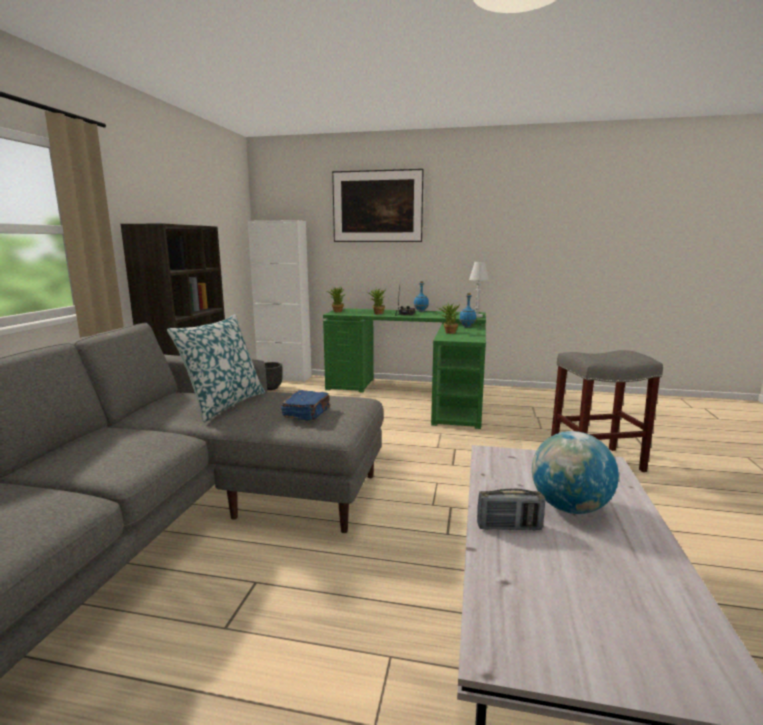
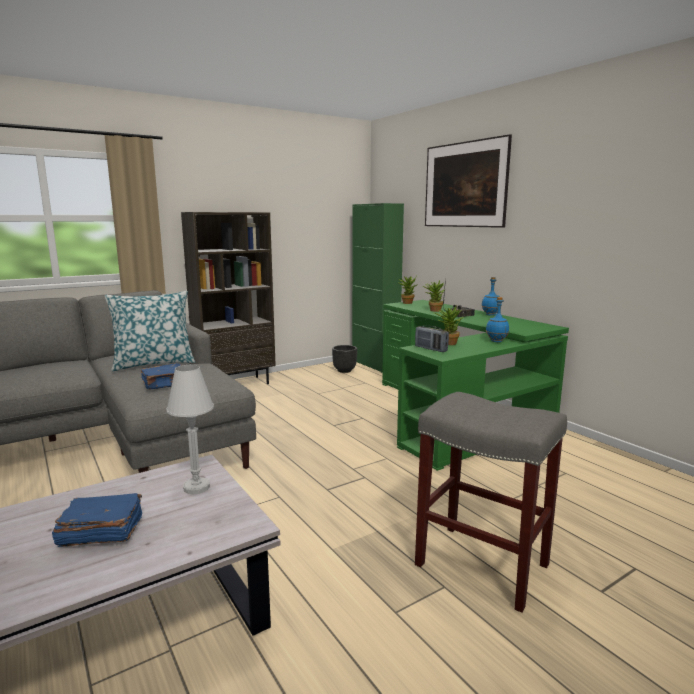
camera: 45 degrees right, 0 degrees up
white cabinet [248,220,312,382] -> green cabinet [352,203,404,373]
white table lamp [469,261,489,318] -> white table lamp moved to [166,365,214,494]
radio [477,489,545,530] -> radio moved to [415,326,449,352]
globe [532,431,619,514] -> blue book [52,493,142,547]

